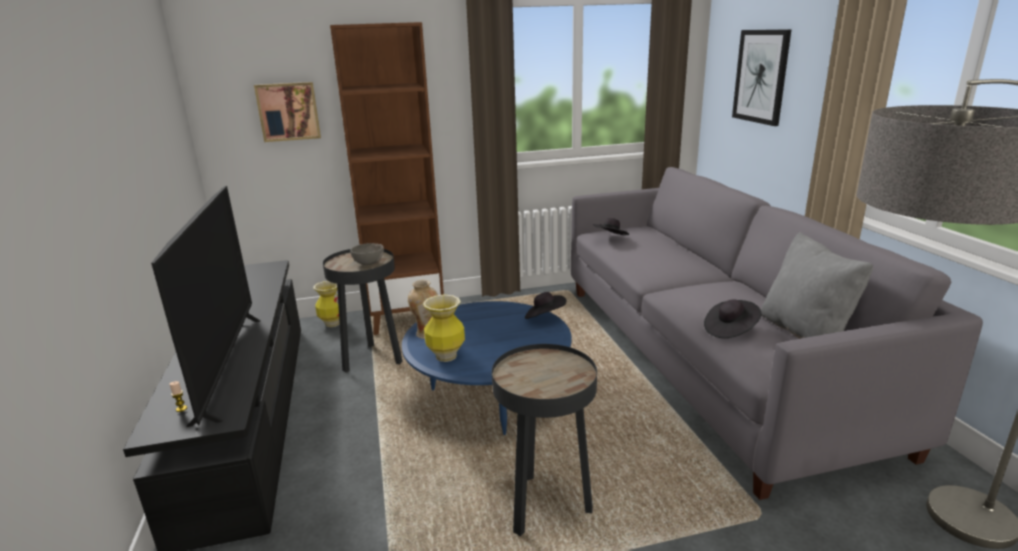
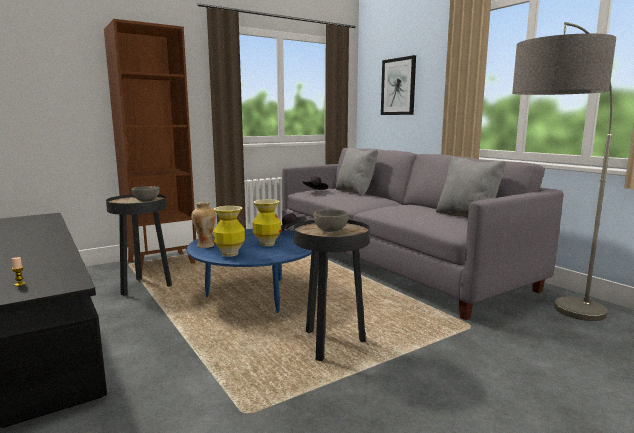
camera: 20 degrees left, 10 degrees down
television [151,186,261,427] -> none
picture [254,82,321,142] -> none
vase [313,281,340,327] -> vase moved to [253,199,281,246]
black hat [704,299,761,338] -> none
none -> grey bowl [313,209,349,232]
none -> grey pillow [336,147,377,196]

